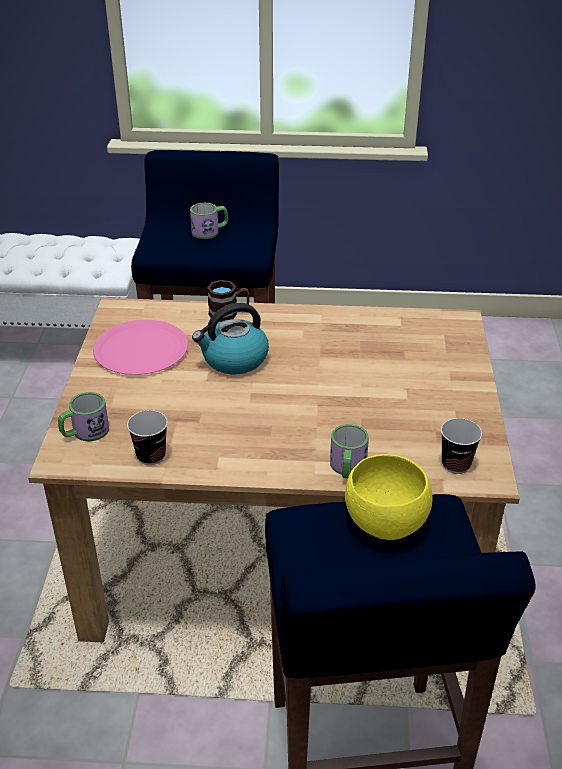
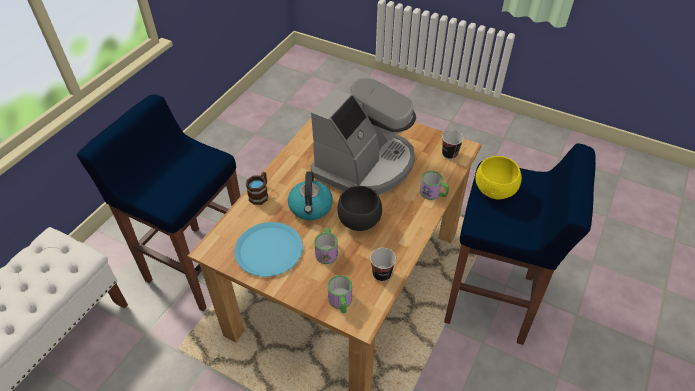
camera: 65 degrees left, 10 degrees up
pink plate [93,320,188,375] -> blue plate [235,222,303,277]
mug [190,203,228,239] -> mug moved to [314,228,338,264]
none -> coffee machine [311,68,416,195]
none -> black bowl [337,186,382,231]

